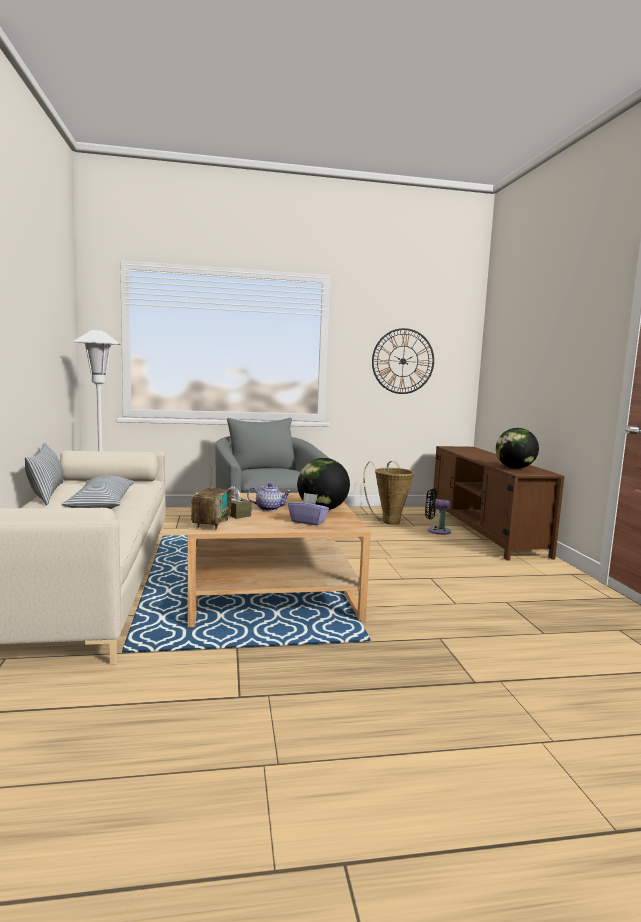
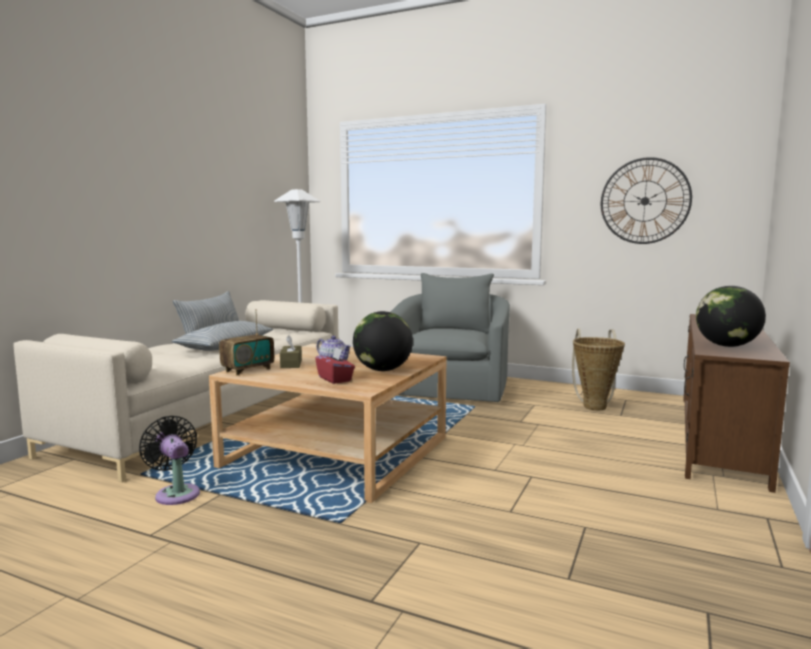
camera: 35 degrees right, 0 degrees up
purple tissue box [288,493,329,525] -> red tissue box [315,347,355,384]
black fan [425,489,451,535] -> black fan moved to [139,416,200,505]

